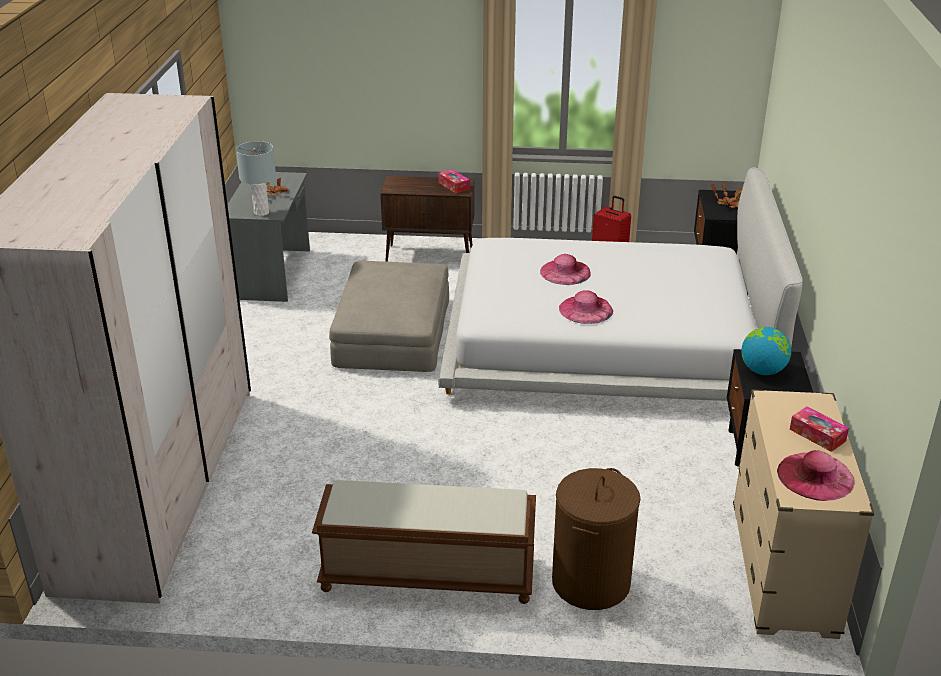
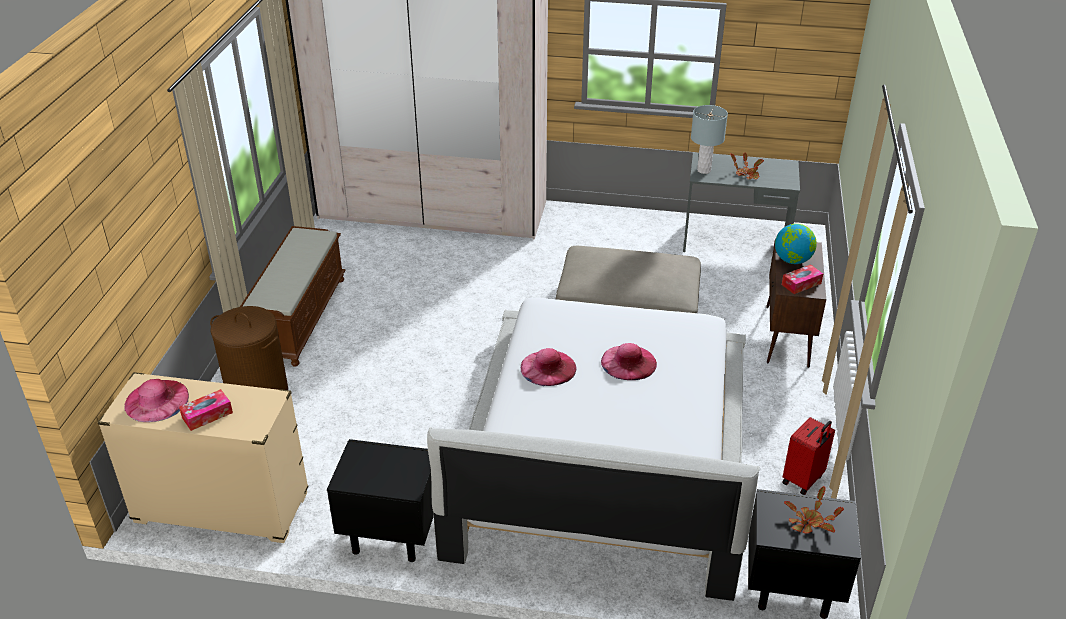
camera: 95 degrees right, 5 degrees up
globe [741,327,791,375] -> globe moved to [775,224,817,264]

